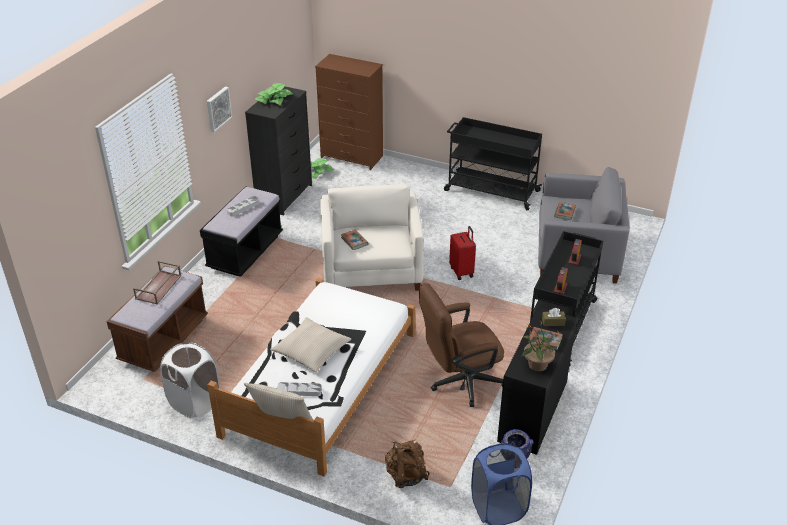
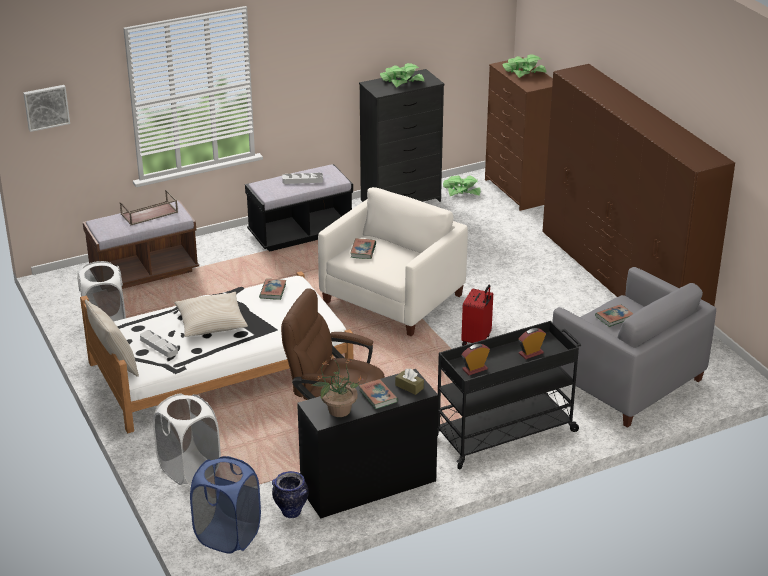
camera: 40 degrees right, 5 degrees down
picture [207,87,232,132] -> picture moved to [23,85,70,132]
brown backpack [385,440,430,488] -> white laundry basket [153,394,221,485]
black cart [444,117,542,210] -> brown wardrobe [542,64,735,306]
none -> book [259,279,287,300]
none -> potted plant [502,54,547,78]

